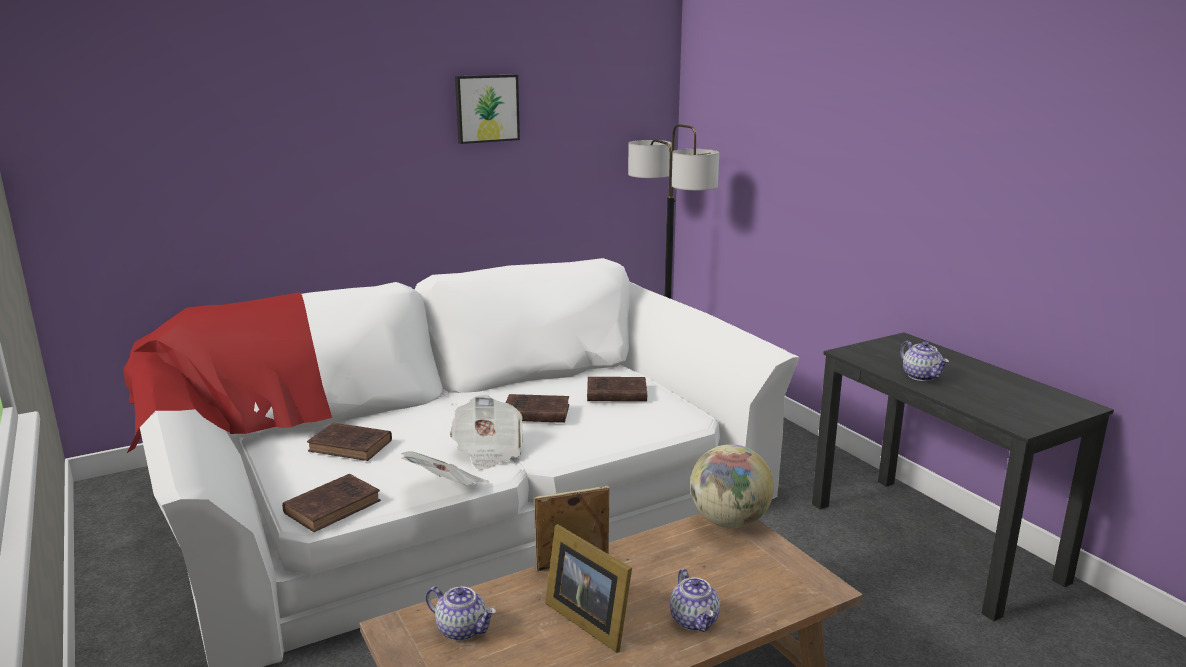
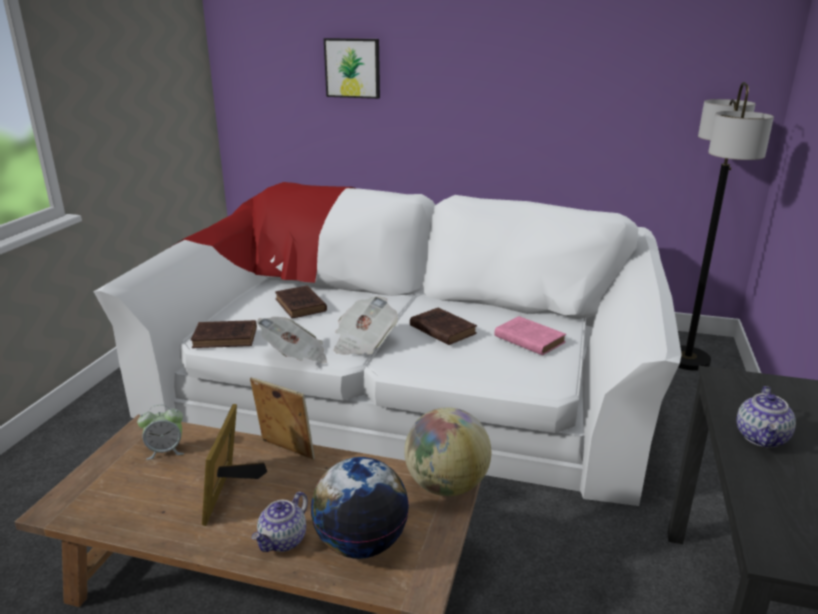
camera: 45 degrees right, 5 degrees up
teapot [426,586,496,641] -> alarm clock [137,404,184,460]
picture [455,74,520,144] -> picture moved to [324,38,380,99]
brown book [587,377,647,401] -> pink book [495,316,566,355]
none -> globe [311,457,409,559]

